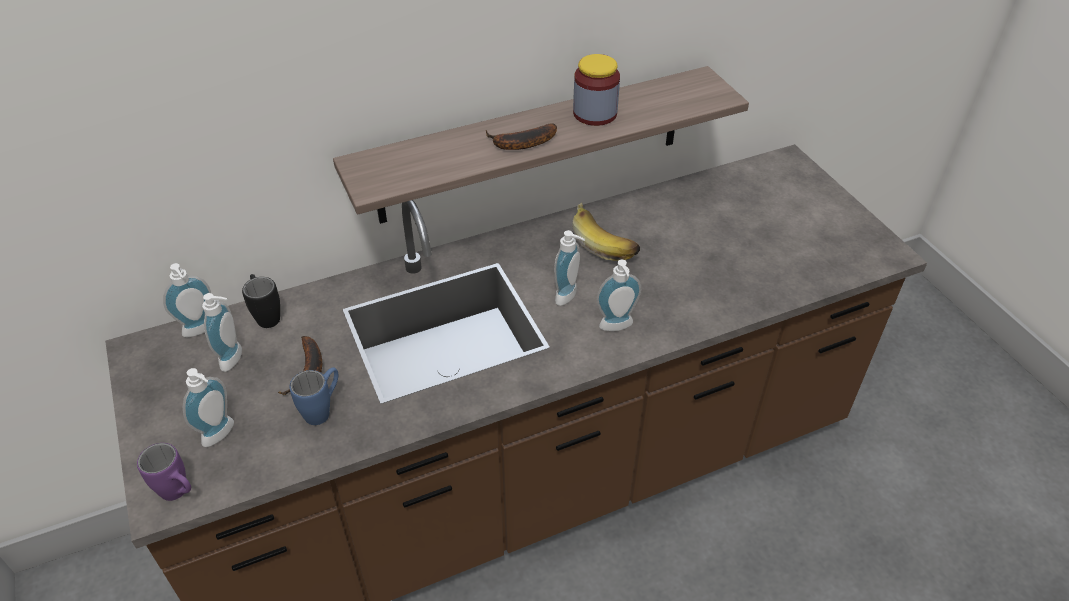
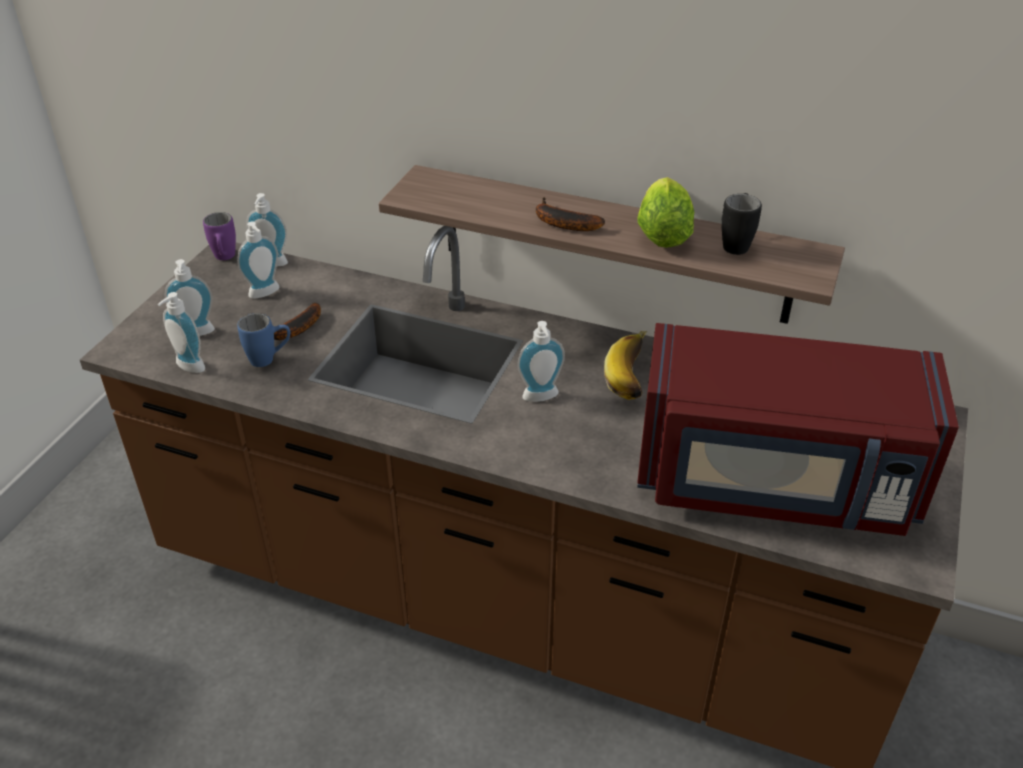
camera: 45 degrees right, 5 degrees down
purple mug [137,443,191,501] -> purple mug moved to [203,212,236,260]
black mug [242,274,280,328] -> black mug moved to [721,193,762,255]
jar [573,54,620,126] -> lettuce [637,177,694,248]
soap dispenser [597,260,641,331] -> soap dispenser moved to [158,292,205,373]
none -> red microwave [637,323,959,536]

